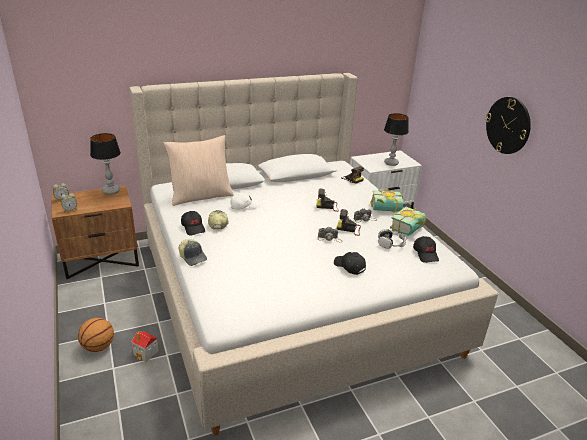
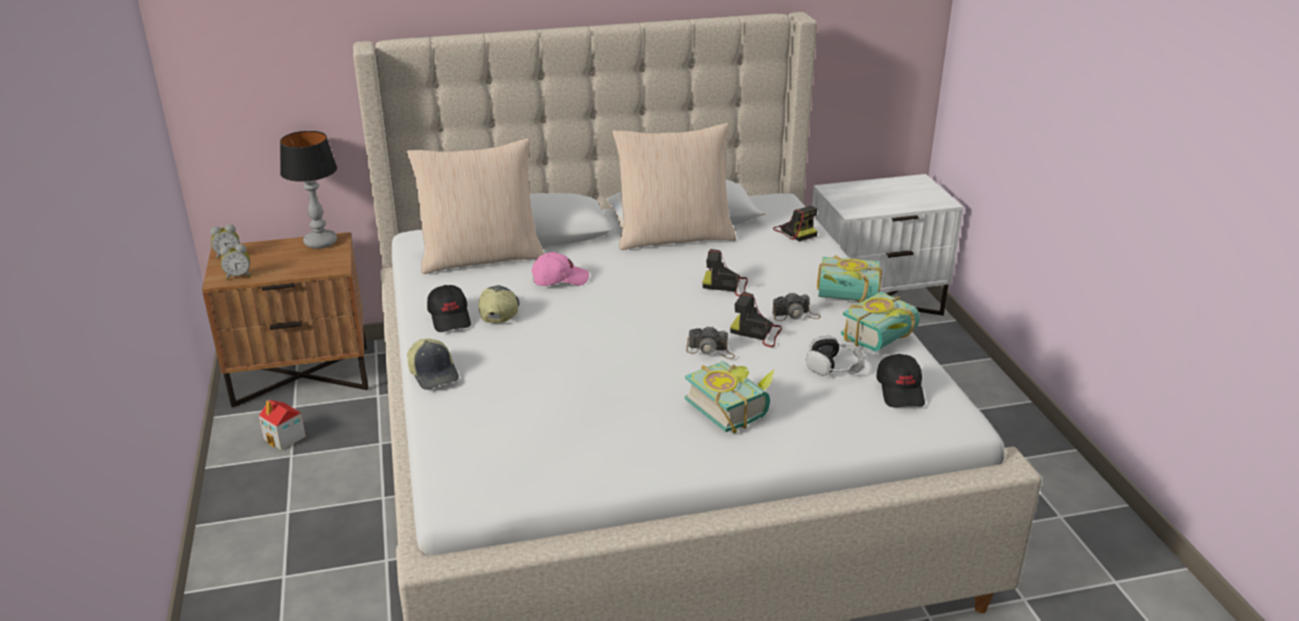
camera: 10 degrees right, 0 degrees up
basketball [78,318,114,352] -> none
toy house [131,331,159,362] -> toy house moved to [259,400,306,451]
white cap [230,192,259,210] -> pink cap [532,252,589,286]
black cap [334,252,366,275] -> book [685,361,774,433]
table lamp [384,113,409,166] -> none
wall clock [486,97,531,154] -> none
none -> beige pillow [612,123,736,250]

